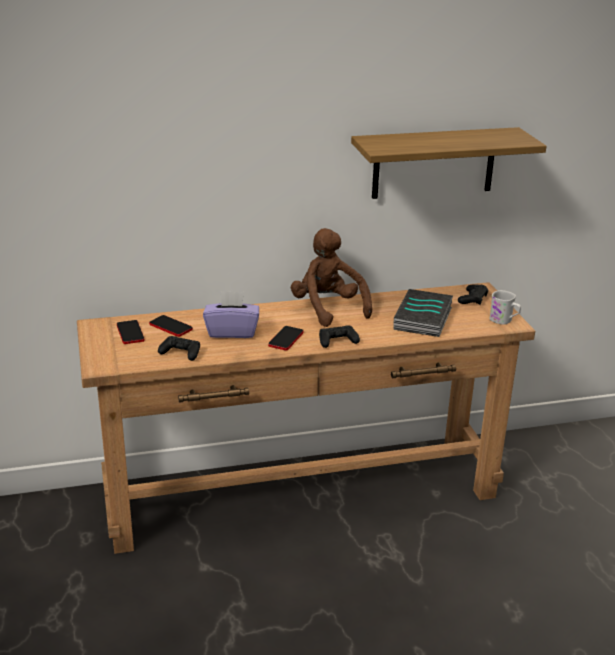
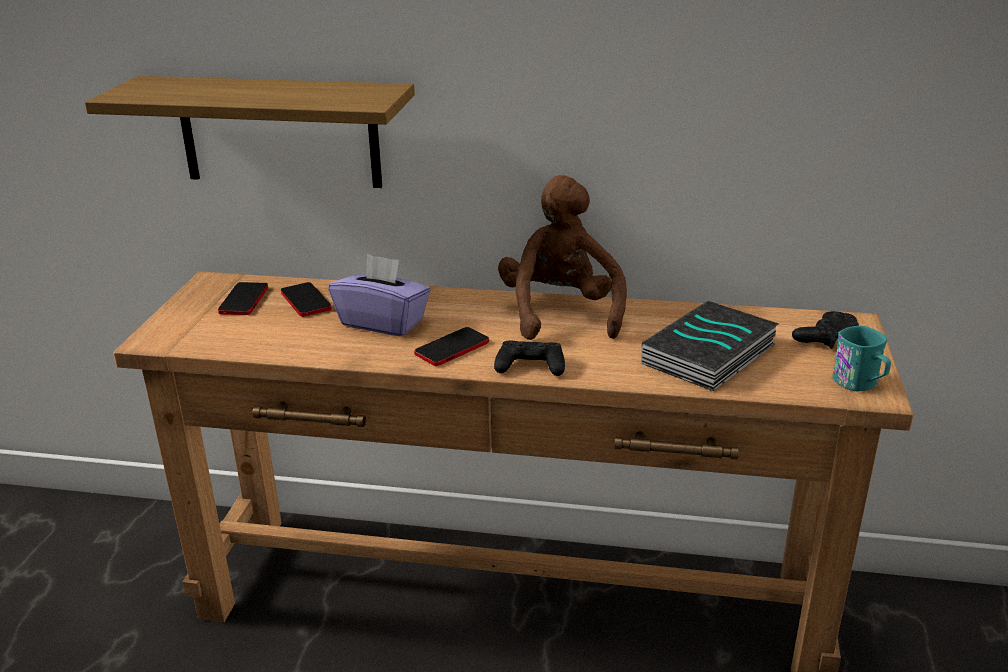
camera: 25 degrees right, 0 degrees up
black game controller [158,336,200,361] -> none
shelf [351,127,547,199] -> shelf moved to [85,76,415,188]
white mug [489,290,521,325] -> turquoise mug [832,326,891,391]

